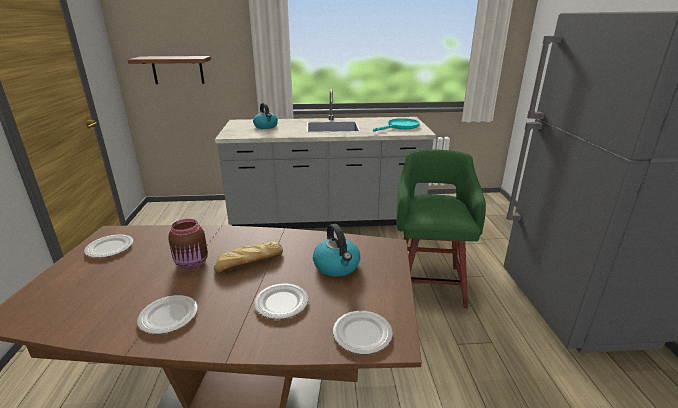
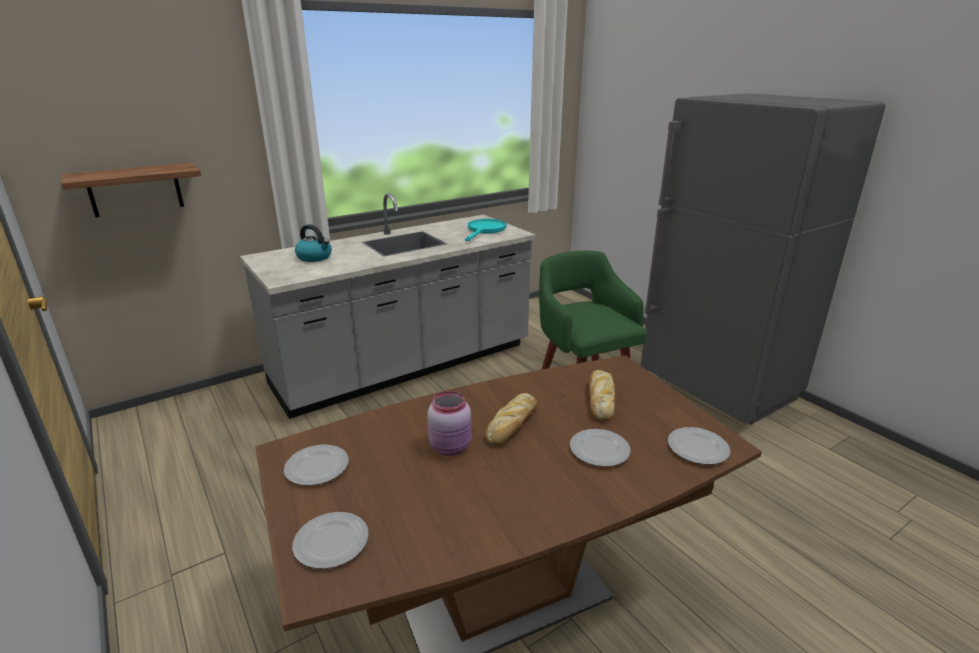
camera: 30 degrees left, 0 degrees up
plate [137,295,198,334] -> plate moved to [292,512,369,569]
brown jar [168,219,208,269] -> pink jar [427,391,471,456]
kettle [313,224,360,277] -> bread [589,370,615,422]

